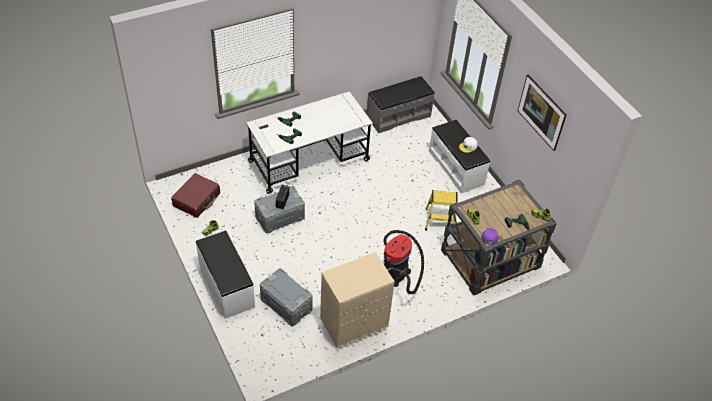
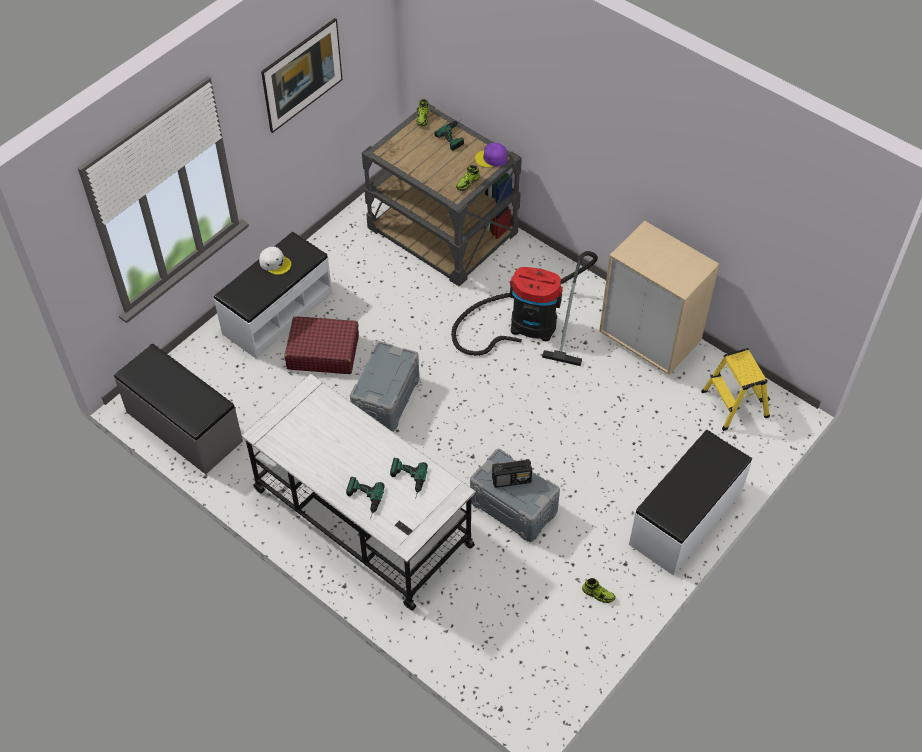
camera: 110 degrees left, 5 degrees up
red suitcase [171,173,220,218] -> red suitcase moved to [284,316,359,374]
grey storage box [260,268,313,326] -> grey storage box moved to [350,341,419,432]
yellow step ladder [425,190,458,231] -> yellow step ladder moved to [701,348,770,431]

